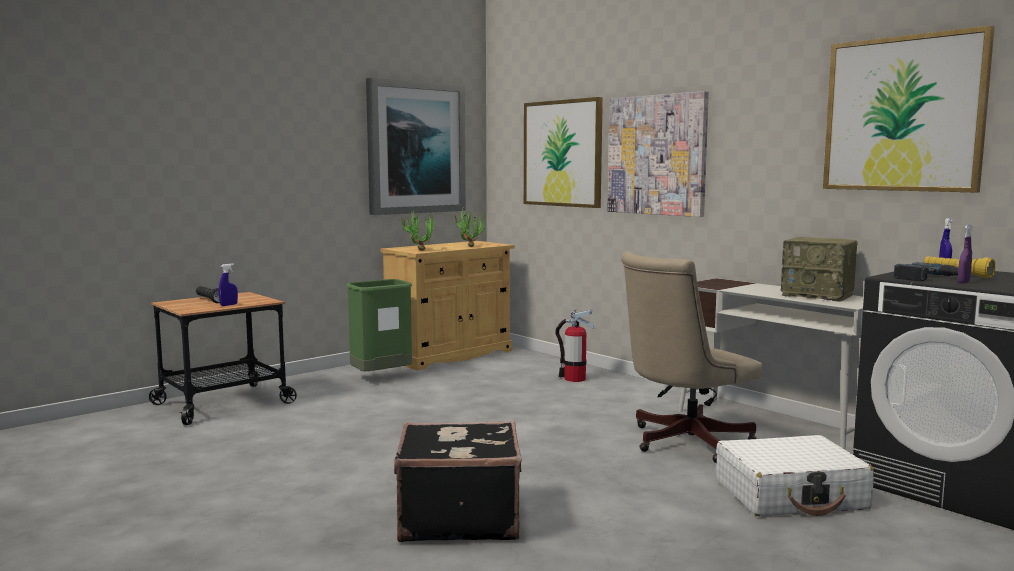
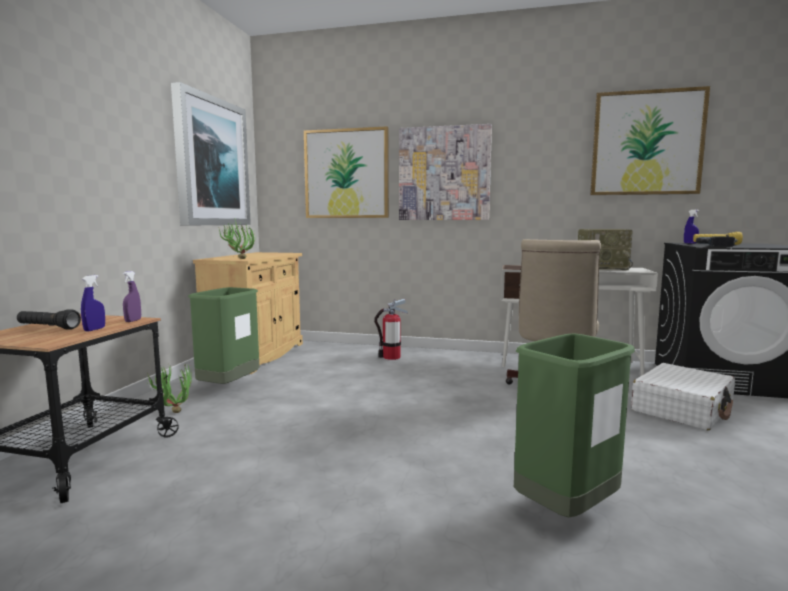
camera: 35 degrees left, 0 degrees up
black suitcase [394,421,522,543] -> green trash can [514,333,635,518]
potted plant [452,209,487,247] -> potted plant moved to [147,364,192,413]
purple spray bottle [958,225,972,283] -> purple spray bottle moved to [123,271,141,322]

